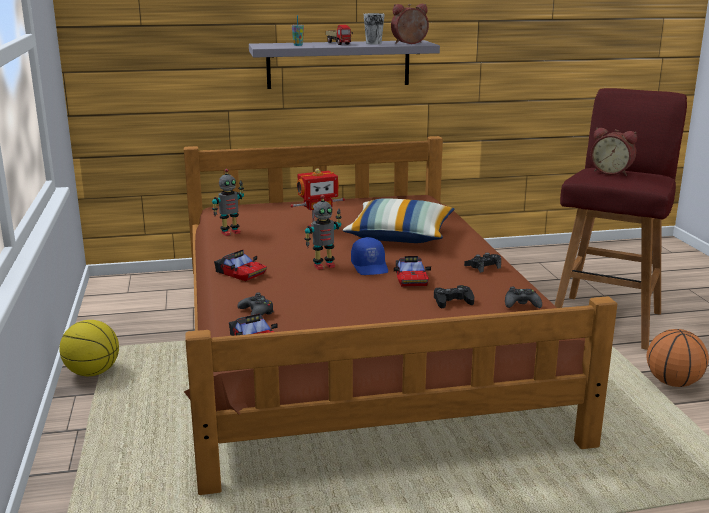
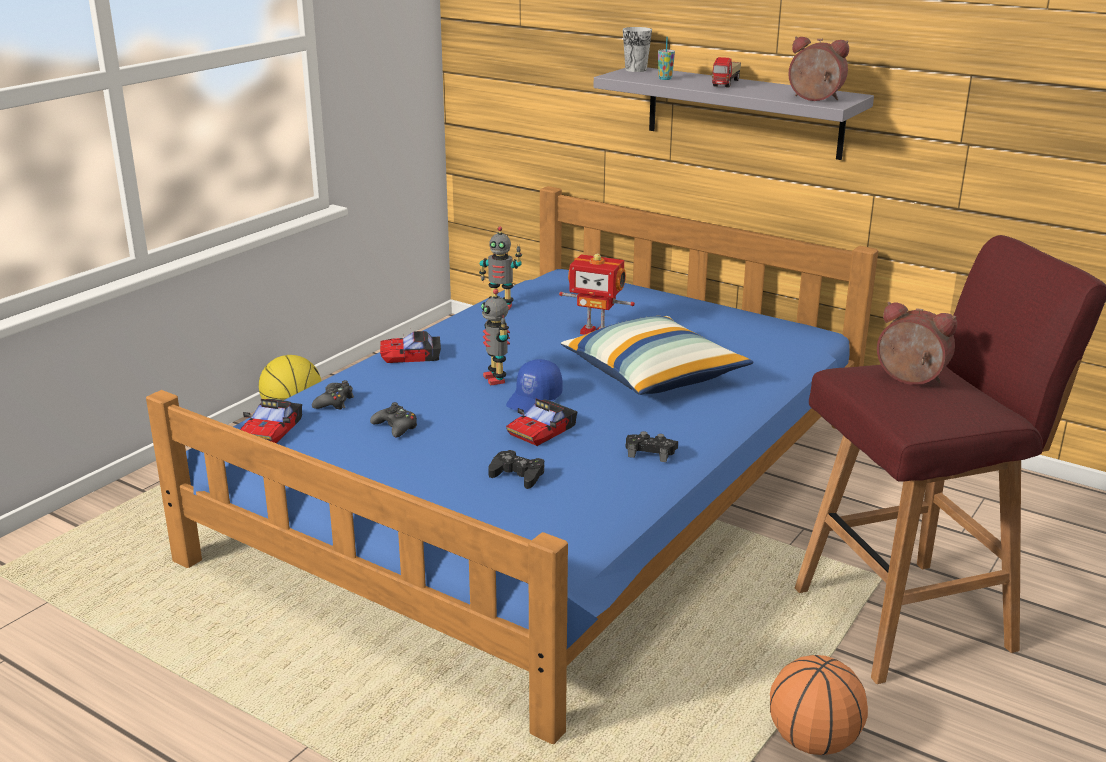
camera: 45 degrees right, 5 degrees up
brown bed [184,136,618,495] -> blue bed [146,186,878,744]
toy car [214,250,267,281] -> toy car turned 90 degrees clockwise [380,331,441,363]
toy robot [305,195,342,270] -> toy robot turned 45 degrees clockwise [481,289,510,386]
cup [364,13,385,44] -> cup moved to [623,27,652,72]
black game controller [505,287,542,308] -> black game controller moved to [370,402,417,438]
alarm clock [591,128,637,176] -> alarm clock turned 135 degrees clockwise [877,302,957,385]

